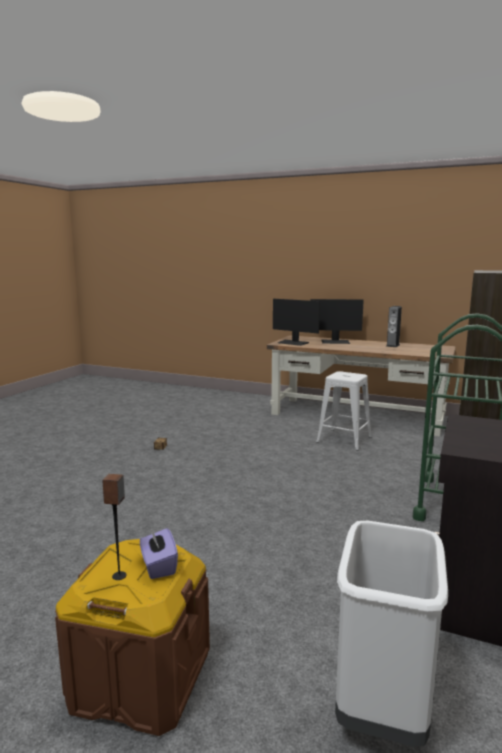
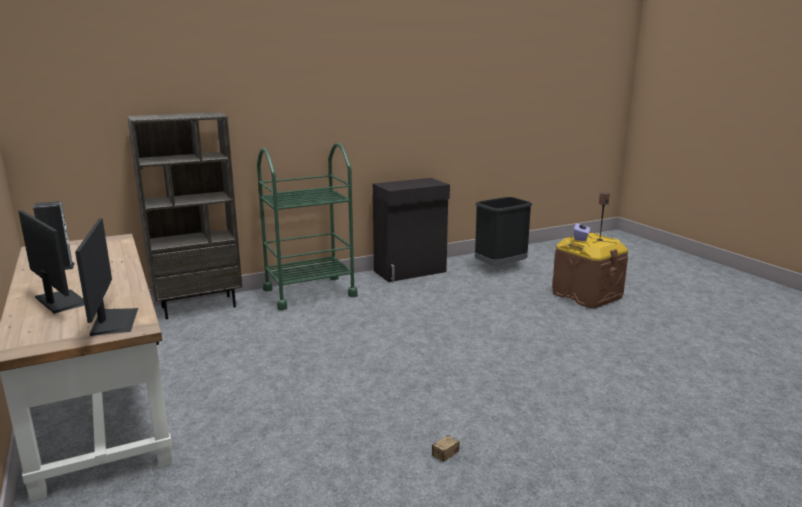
camera: 140 degrees left, 5 degrees up
white stool [316,371,372,451] -> none
white trash can [335,521,448,747] -> black trash can [475,197,532,266]

